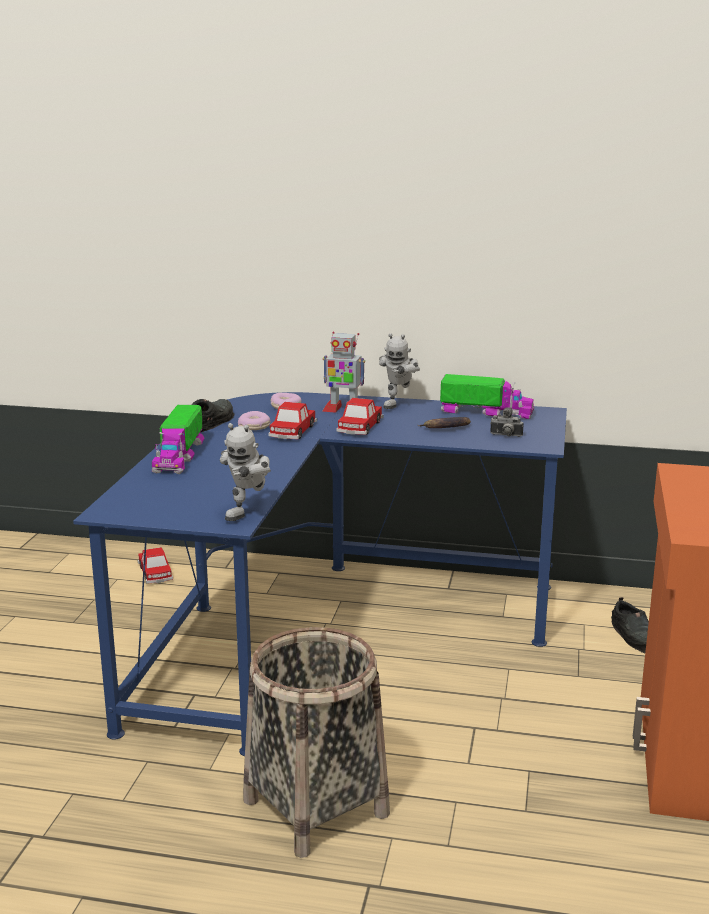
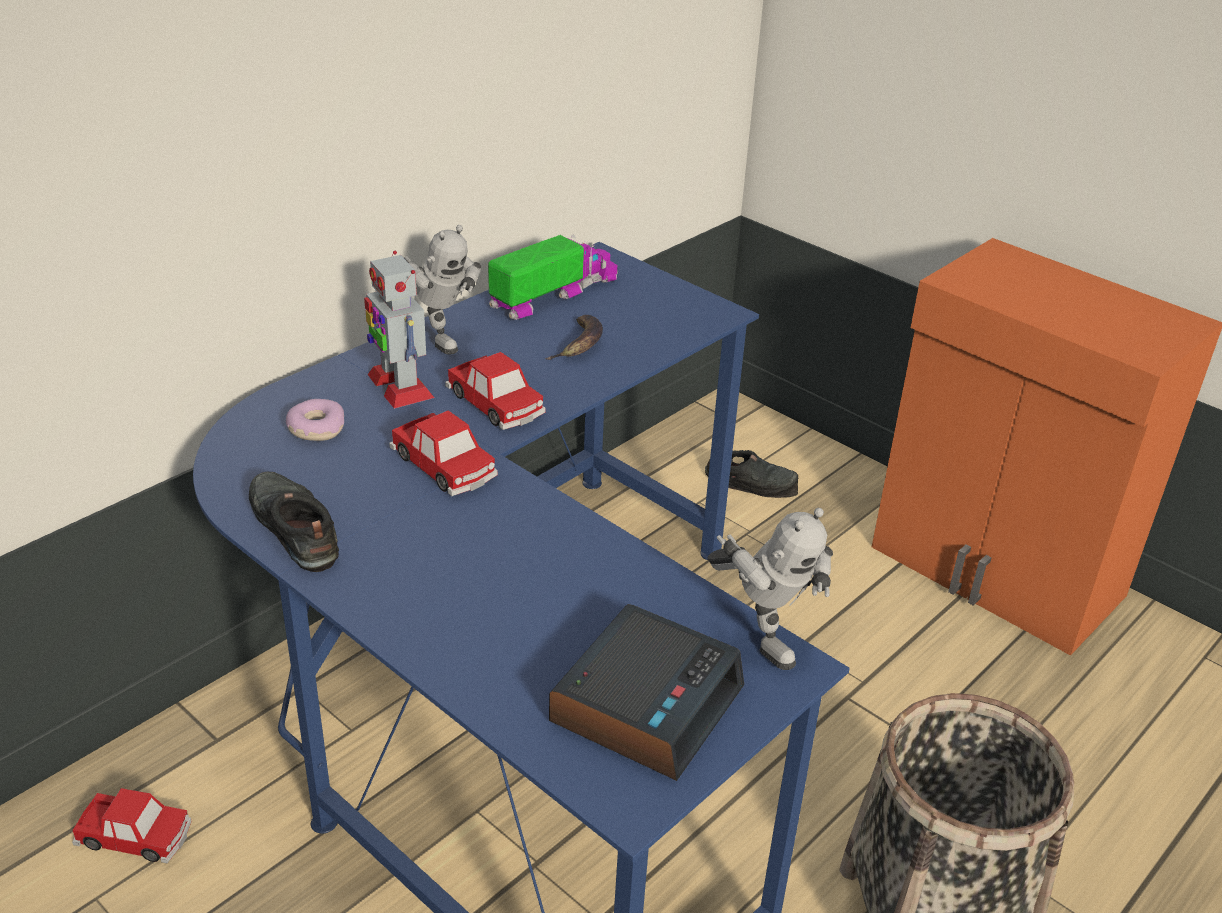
camera: 60 degrees left, 15 degrees up
toy truck [152,405,204,474] -> none
donut [238,411,270,430] -> none
toy robot [322,331,365,413] -> toy robot turned 105 degrees clockwise [364,251,434,409]
camera [490,407,523,437] -> none
none -> alarm clock [549,604,744,781]

